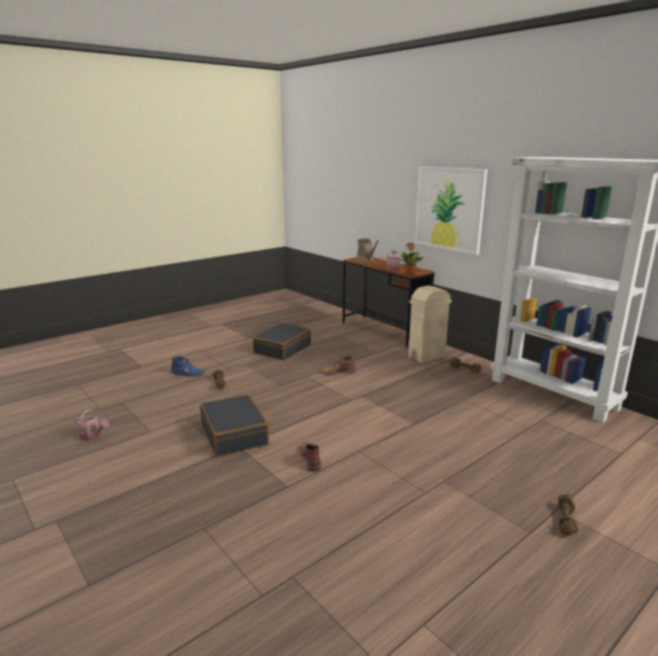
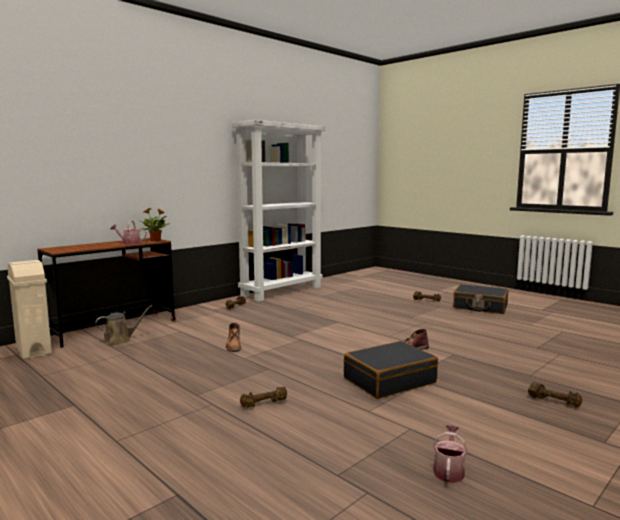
camera: 95 degrees left, 10 degrees down
blue boot [171,356,205,377] -> none
black suitcase [253,323,311,360] -> black suitcase moved to [453,284,508,314]
brown watering can [356,238,379,262] -> brown watering can moved to [95,305,152,345]
beige trash can [408,285,452,363] -> beige trash can moved to [7,260,52,360]
picture [414,166,488,255] -> none
none -> brown dumbbell [528,382,583,408]

